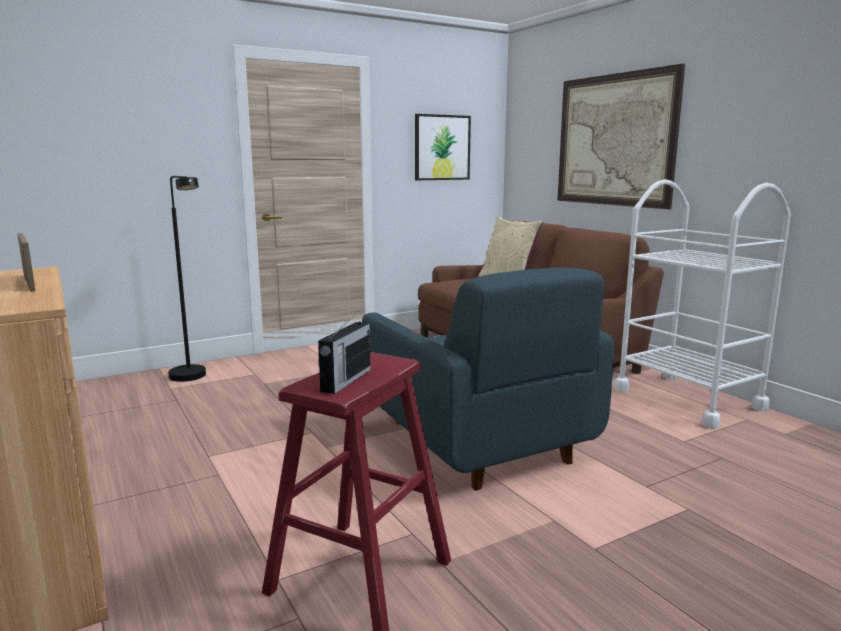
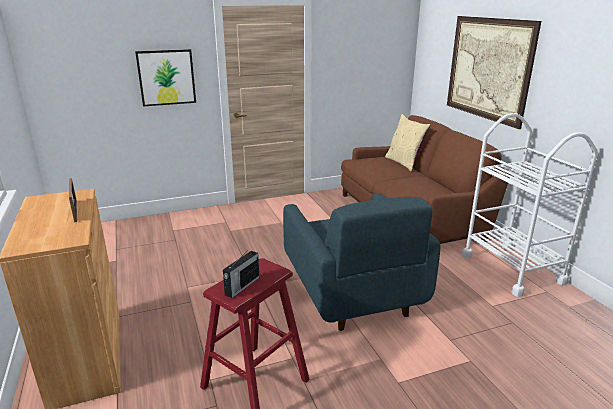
camera: 10 degrees right, 10 degrees up
black floor lamp [168,176,206,382] -> none
picture [415,114,471,180] -> picture moved to [135,49,196,107]

